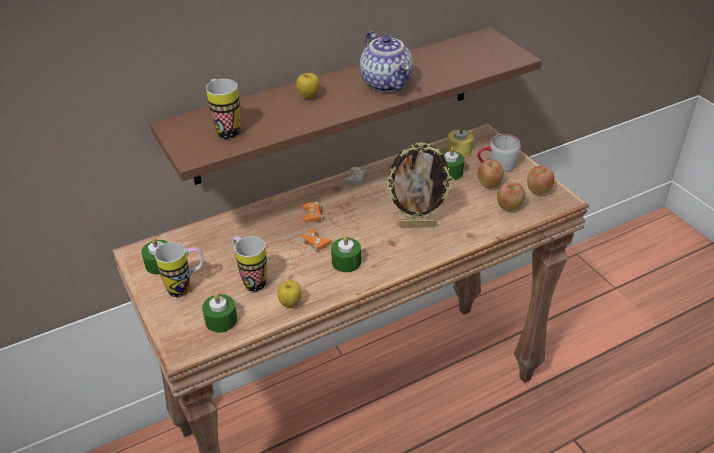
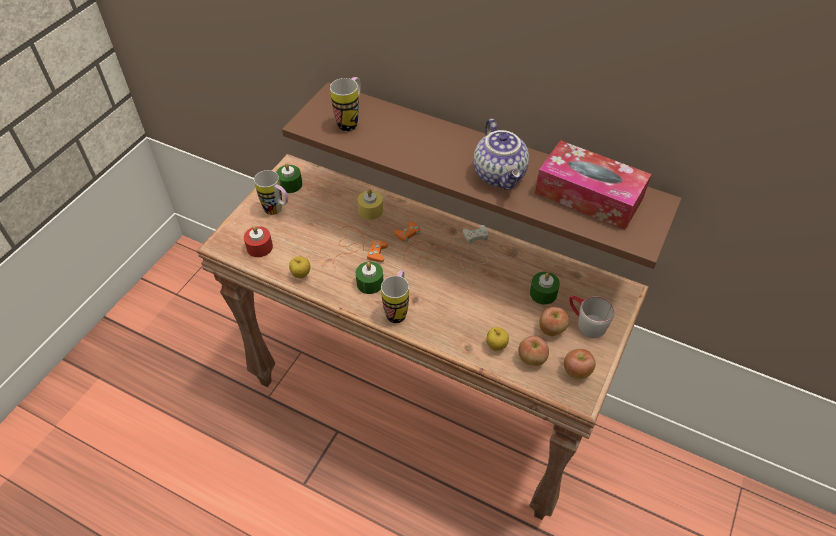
camera: 55 degrees right, 10 degrees up
green candle [202,293,237,333] -> red candle [244,226,273,257]
mug [232,236,267,292] -> mug moved to [381,271,409,323]
apple [296,73,319,99] -> apple moved to [486,327,509,351]
teapot [360,31,413,92] -> teapot turned 45 degrees counterclockwise [473,119,529,190]
picture frame [384,142,454,227] -> none
yellow candle [447,125,473,157] -> yellow candle moved to [357,189,383,220]
none -> tissue box [535,140,652,230]

